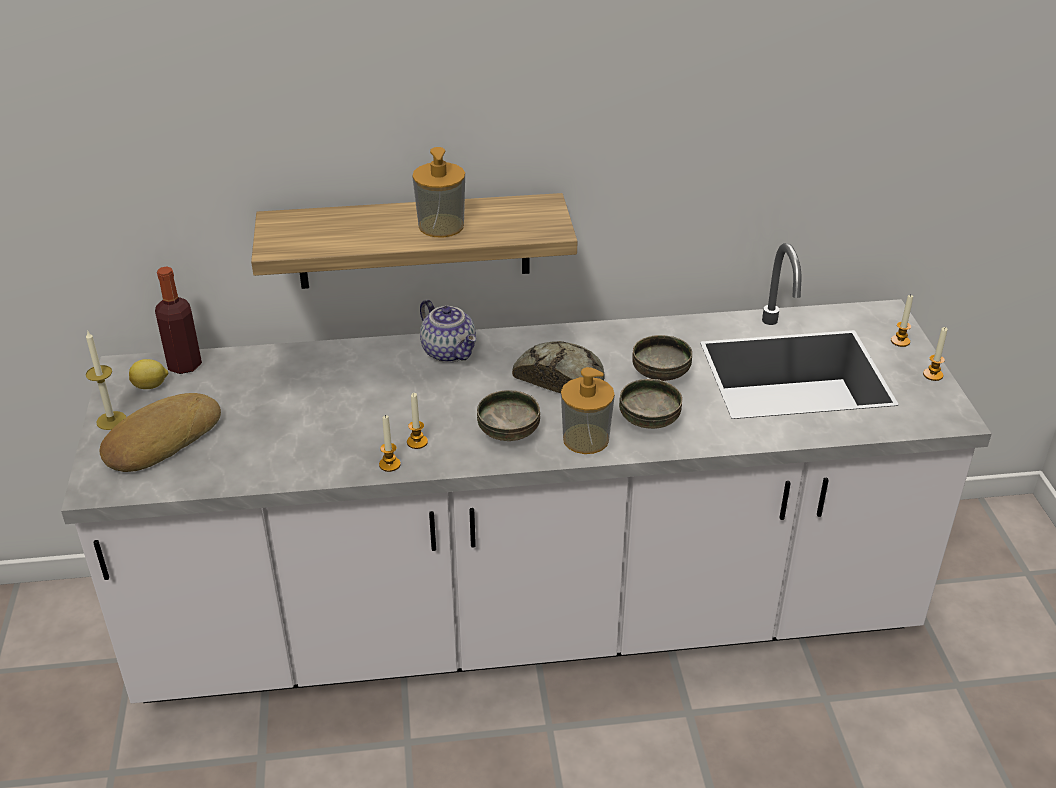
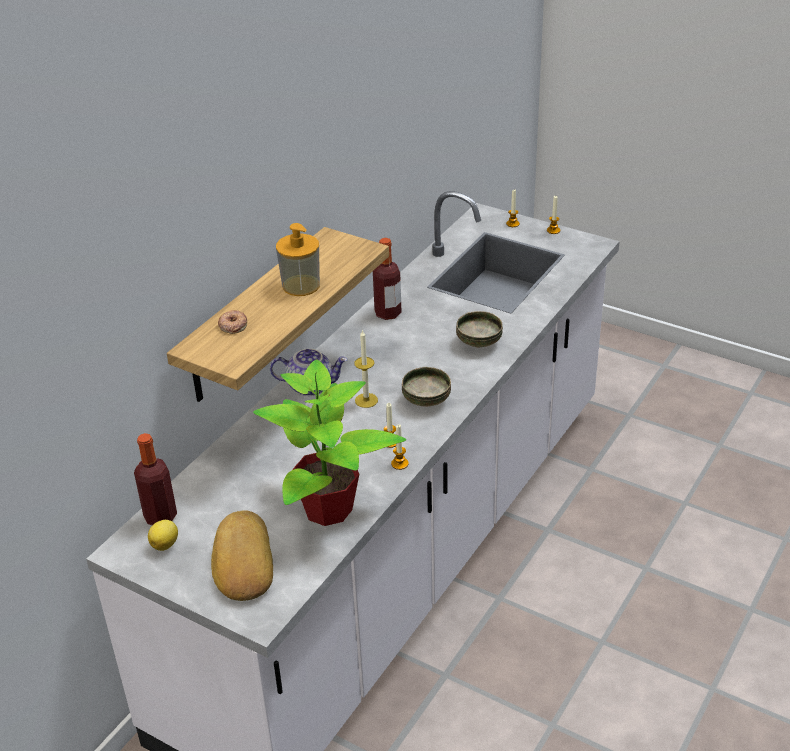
camera: 50 degrees left, 0 degrees up
candle [86,330,126,430] -> candle moved to [354,329,378,408]
bread [512,341,604,393] -> none
soap dispenser [561,367,615,454] -> none
bowl [632,335,692,381] -> none
none -> donut [218,310,247,334]
none -> potted plant [253,359,406,526]
none -> bottle [373,238,402,320]

